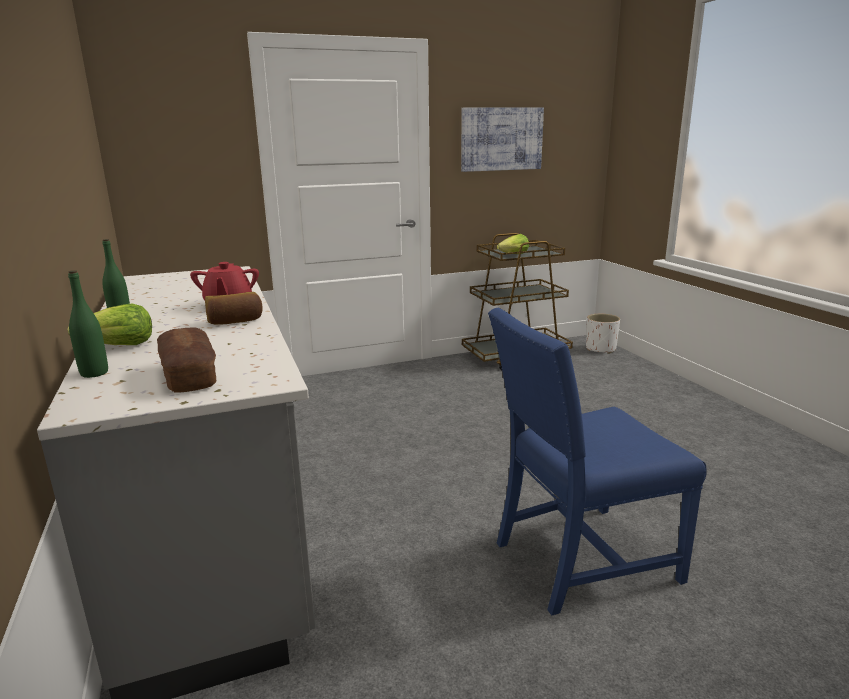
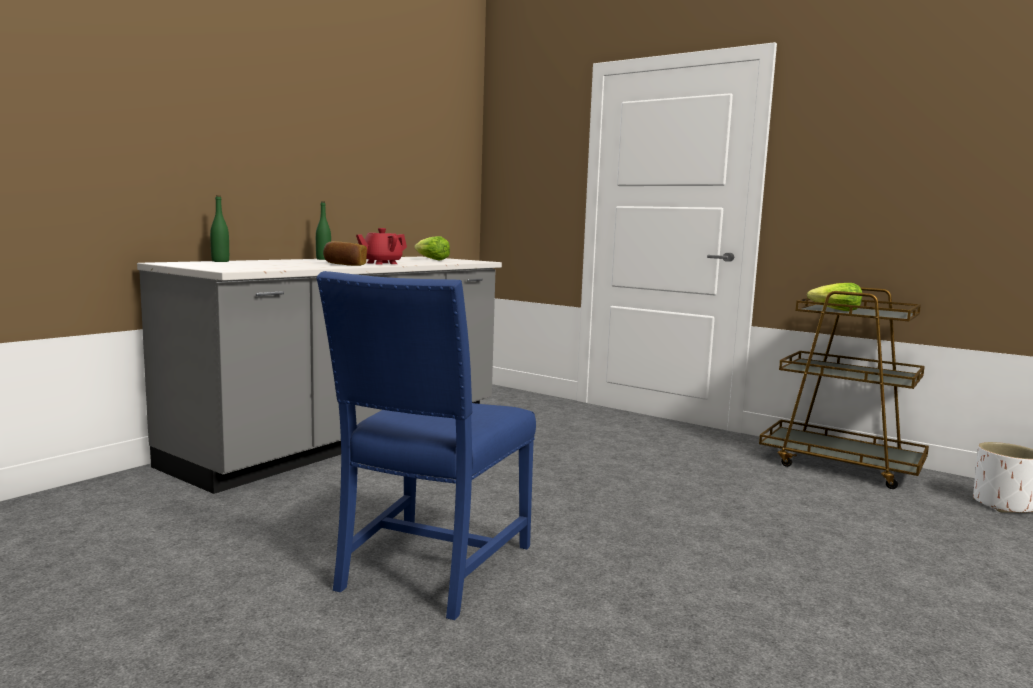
camera: 55 degrees right, 10 degrees down
lettuce [68,304,152,345] -> lettuce moved to [414,236,450,260]
bread [157,327,216,393] -> none
picture [461,107,544,172] -> none
blue chair [488,308,707,615] -> blue chair turned 105 degrees counterclockwise [316,271,536,620]

